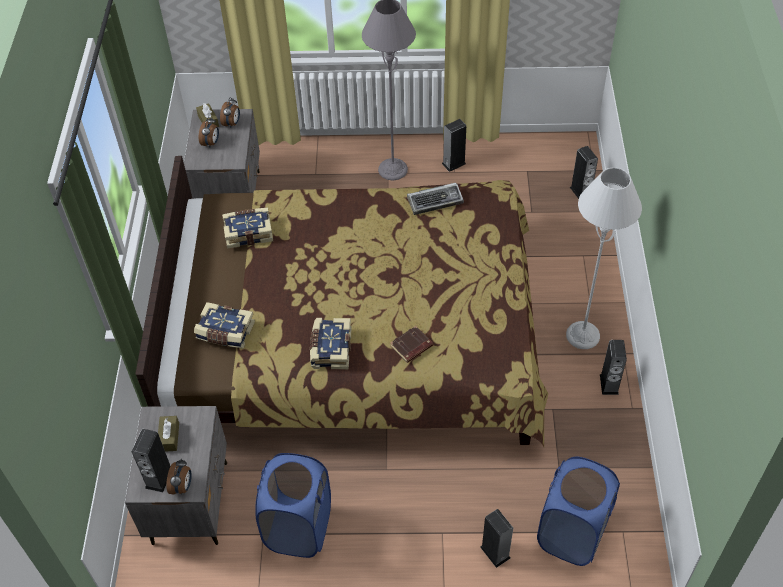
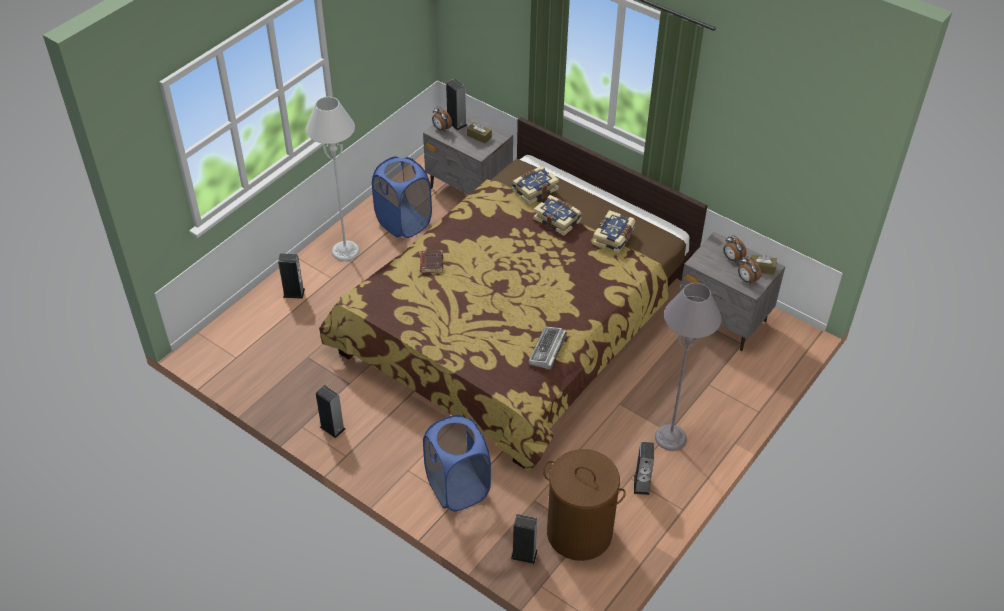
camera: 125 degrees right, 5 degrees down
book [310,318,352,370] -> book moved to [533,195,582,236]
blue laundry basket [537,456,620,566] -> blue laundry basket moved to [423,415,491,512]
grey floor lamp [566,167,642,349] -> grey floor lamp moved to [306,97,360,261]
none -> brown laundry basket [543,449,626,561]

